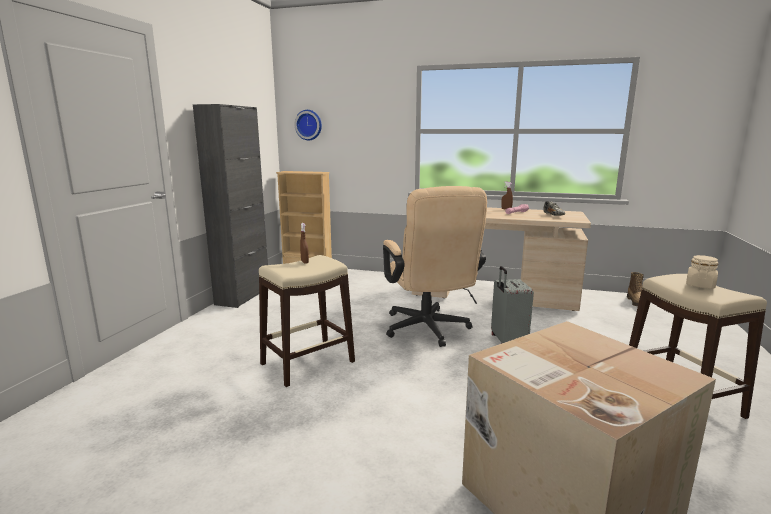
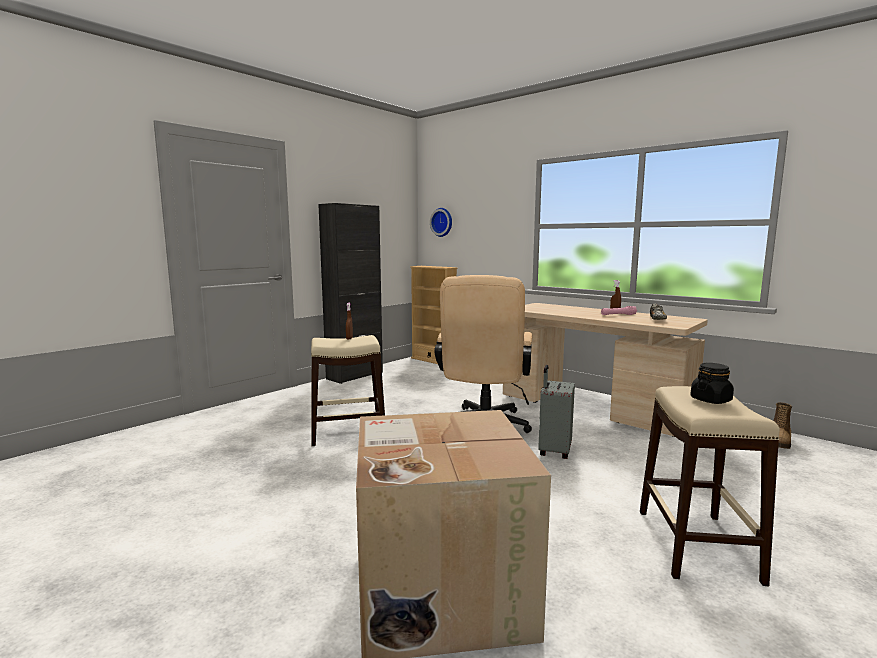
camera: 25 degrees right, 5 degrees down
beige jar [686,255,719,289] -> black jar [690,363,734,404]

